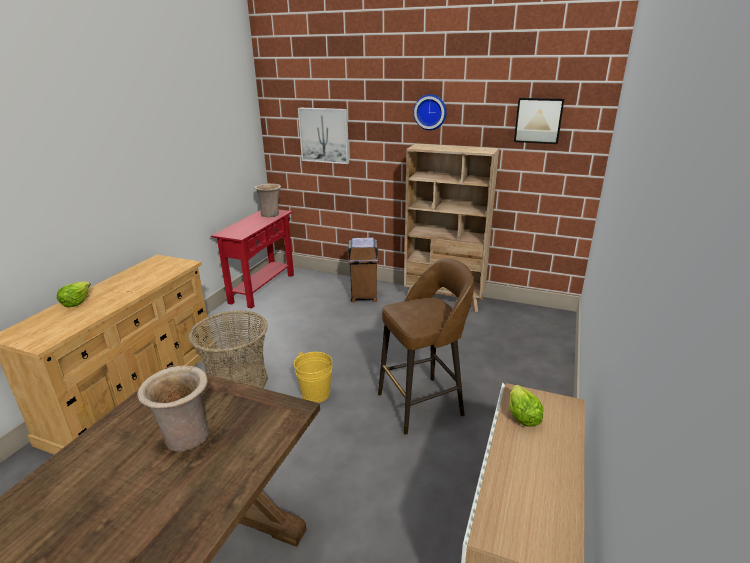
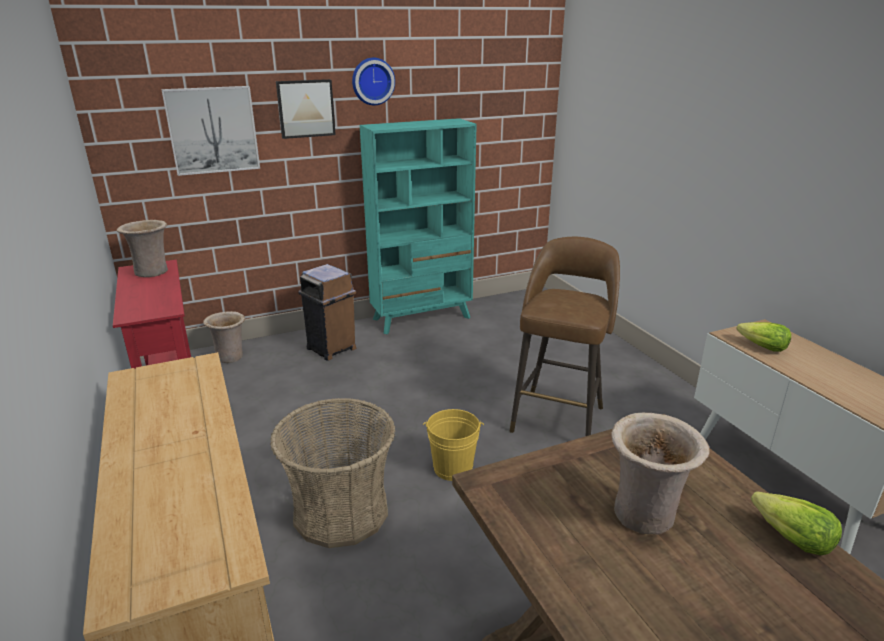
camera: 45 degrees left, 0 degrees up
lettuce [57,282,91,307] -> lettuce moved to [751,491,842,555]
beige bookcase [404,143,499,312] -> turquoise bookcase [360,118,477,334]
picture [514,98,564,144] -> picture moved to [276,79,336,139]
none -> beige vase [203,311,245,363]

